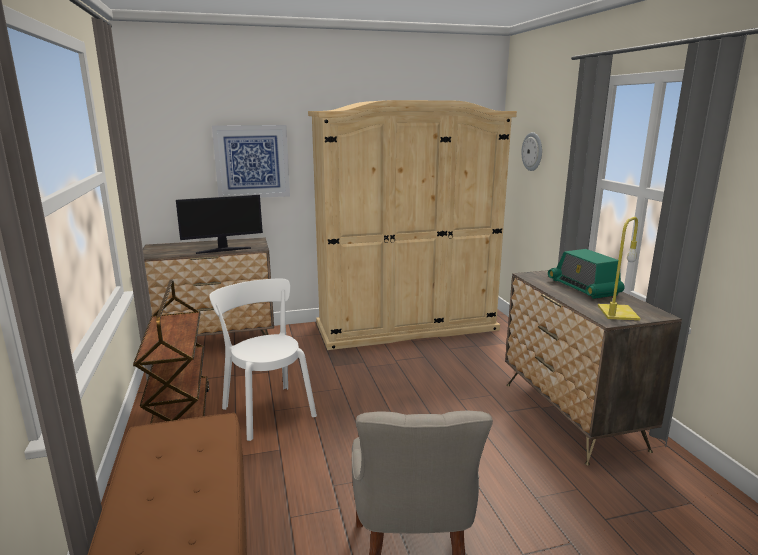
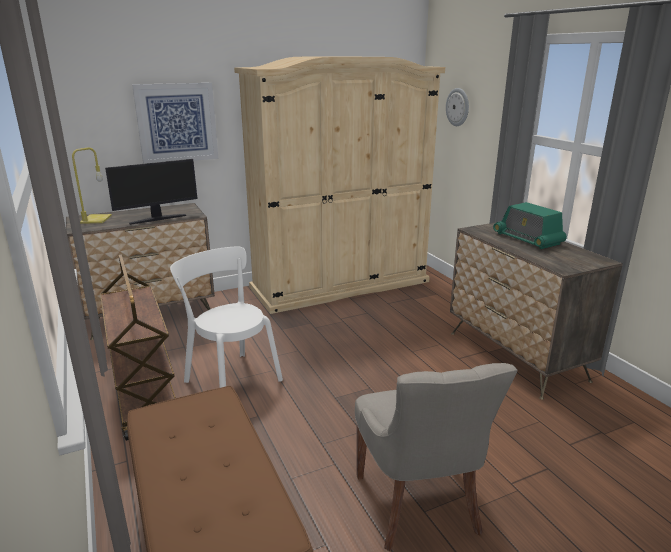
camera: 10 degrees left, 5 degrees up
yellow table lamp [598,217,640,320] -> yellow table lamp moved to [72,147,112,224]

